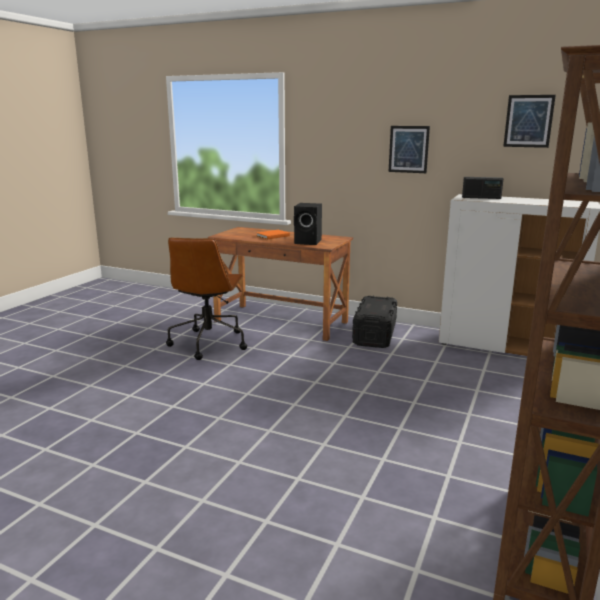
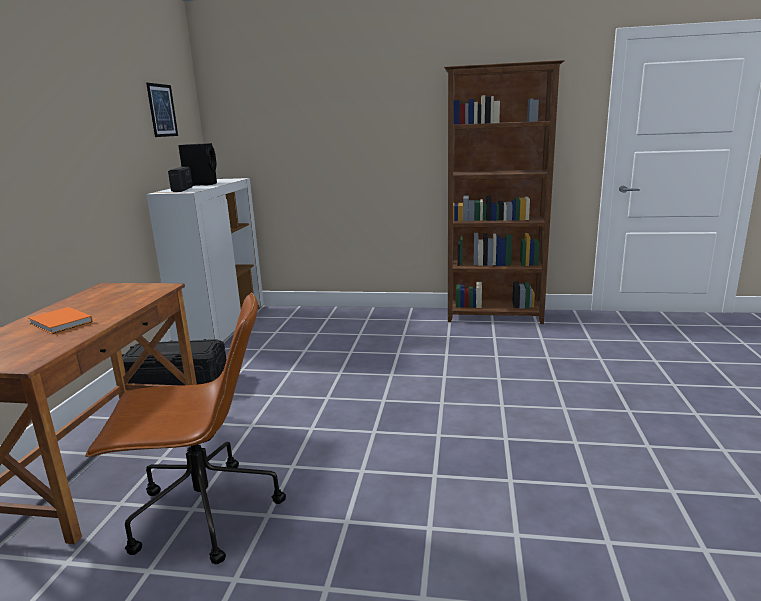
camera: 105 degrees left, 0 degrees up
black speaker [294,203,322,245] -> black speaker moved to [178,143,217,186]
picture [389,126,430,173] -> none

